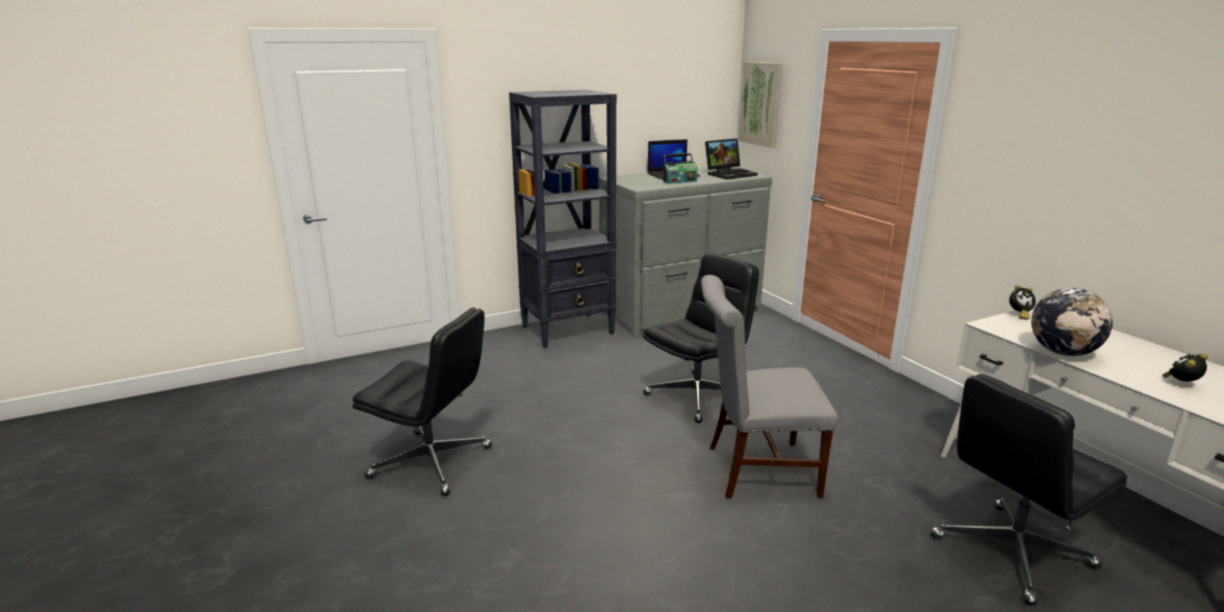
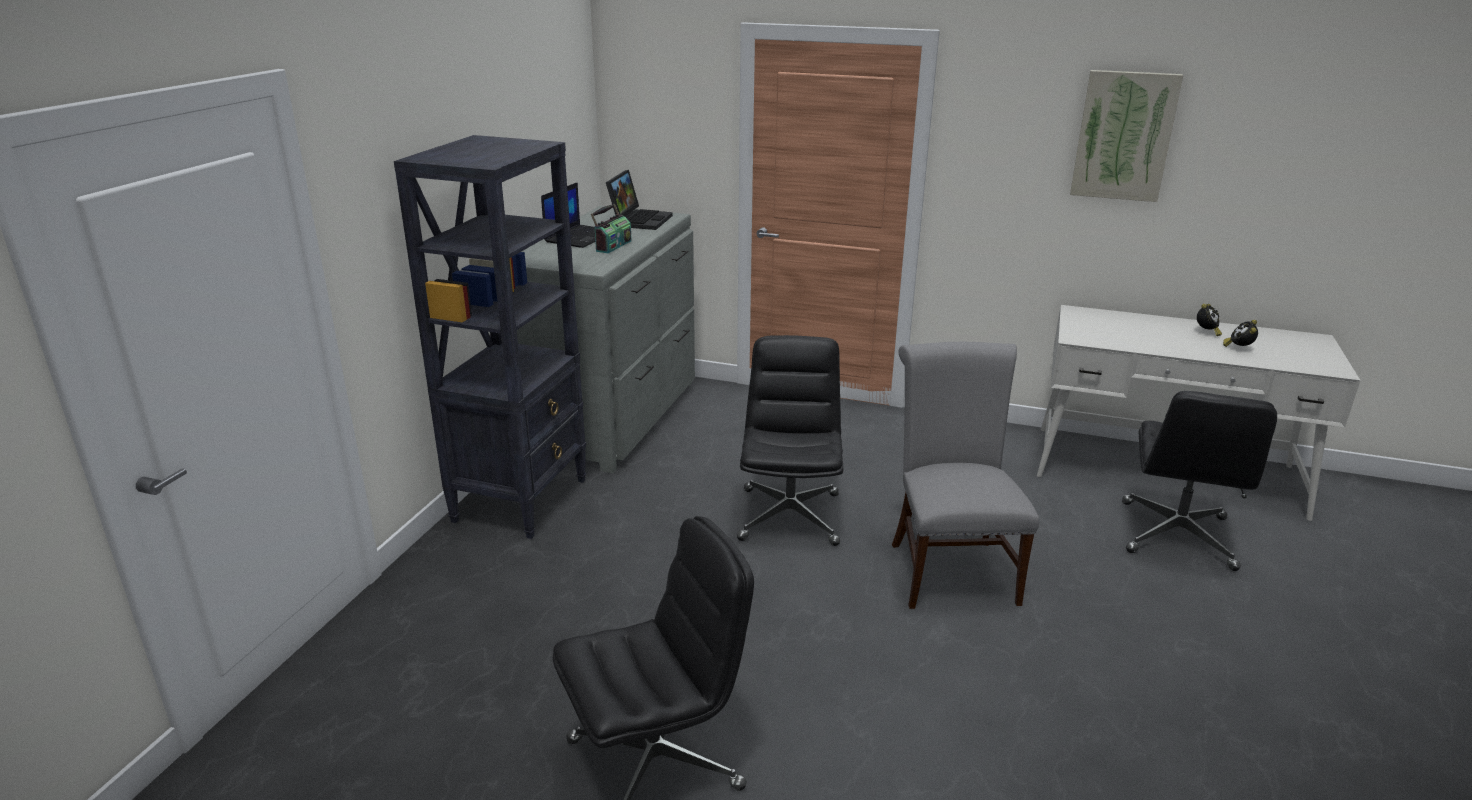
camera: 45 degrees left, 5 degrees up
grey chair [701,275,838,499] -> grey chair turned 135 degrees clockwise [892,342,1039,609]
picture [739,62,783,148] -> picture moved to [1070,70,1183,202]
alarm clock [1009,285,1036,320] -> alarm clock moved to [1197,304,1222,336]
globe [1031,288,1113,356] -> none

